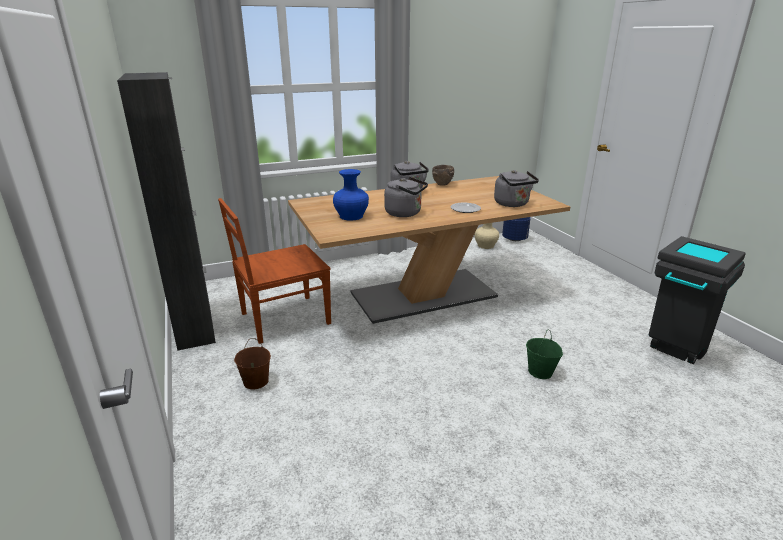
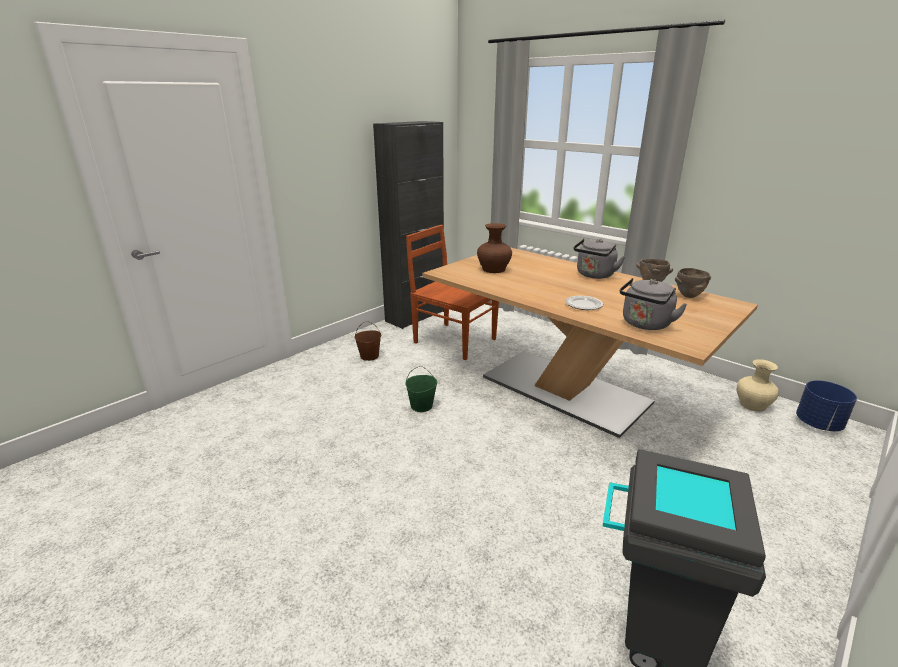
camera: 65 degrees right, 0 degrees up
blue vase [333,169,369,220] -> brown vase [477,223,512,273]
grey kettle [384,177,428,217] -> none
green bucket [526,330,563,379] -> green bucket moved to [405,366,437,412]
none -> brown bowl [675,268,711,298]

